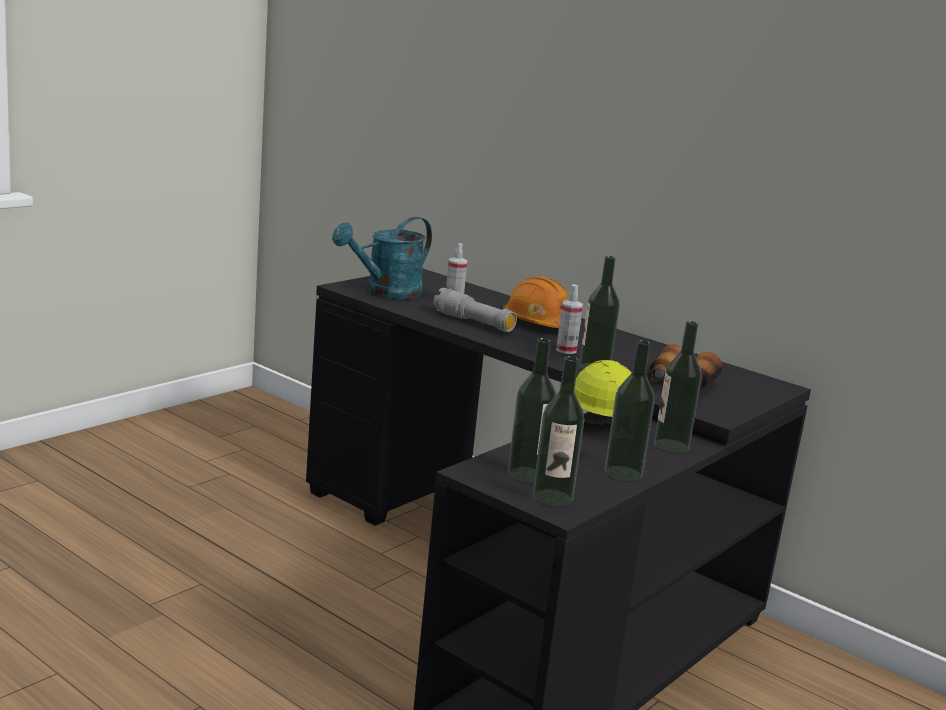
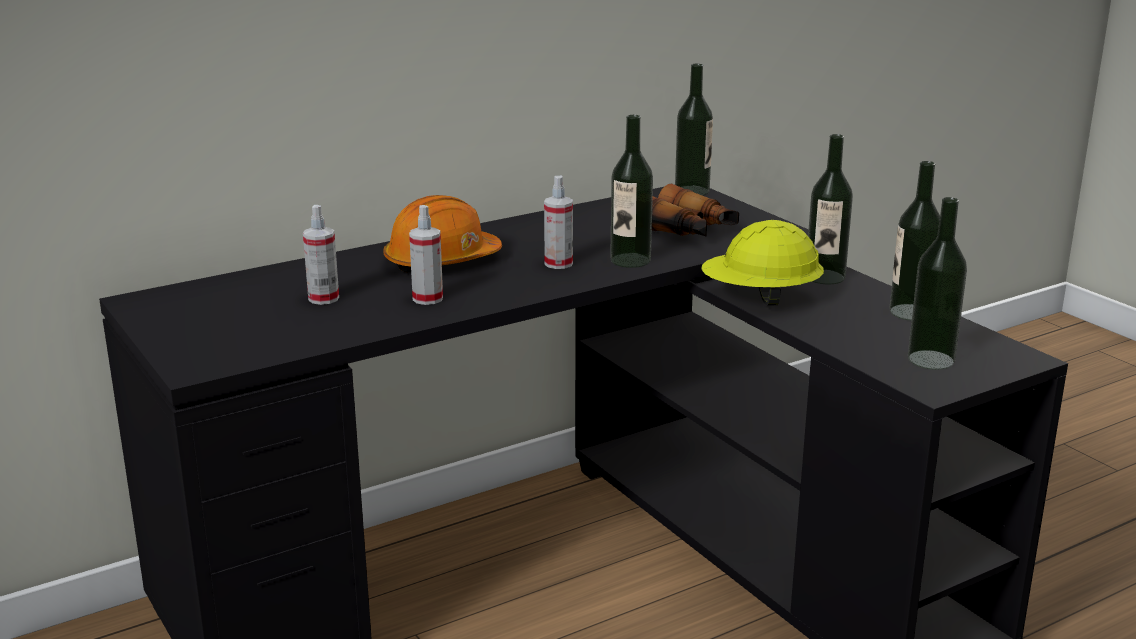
camera: 70 degrees left, 5 degrees up
turquoise watering can [332,217,432,299] -> none
grey flashlight [433,288,517,332] -> spray bottle [409,205,443,305]
bottle [533,356,584,507] -> bottle moved to [675,64,713,196]

